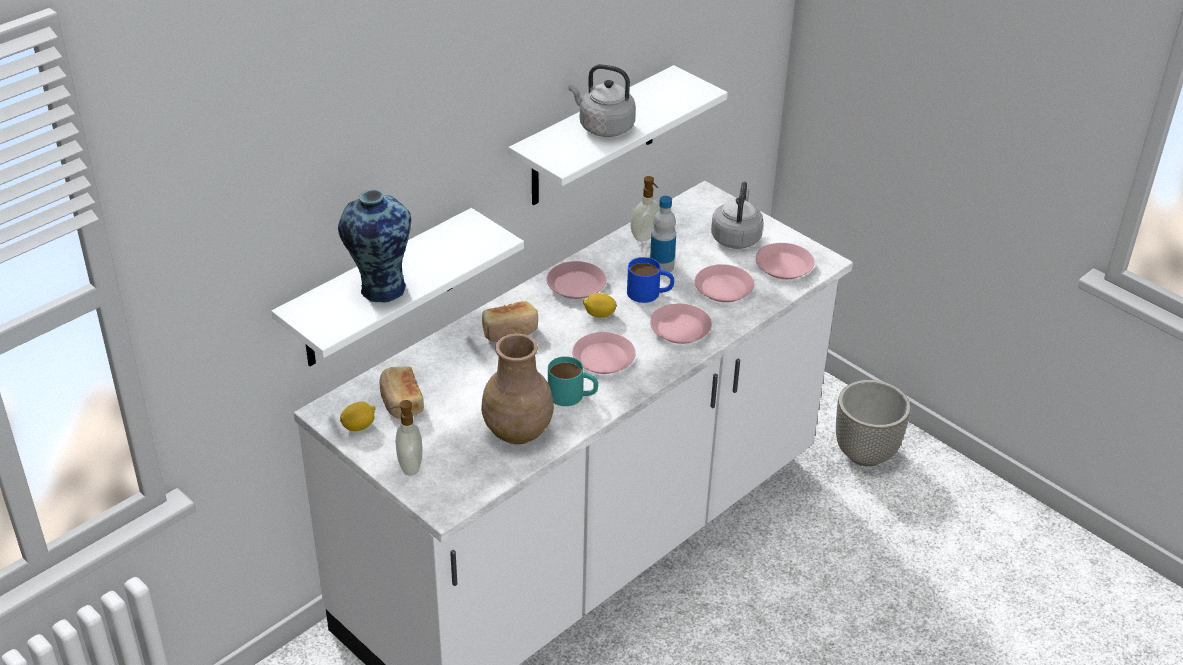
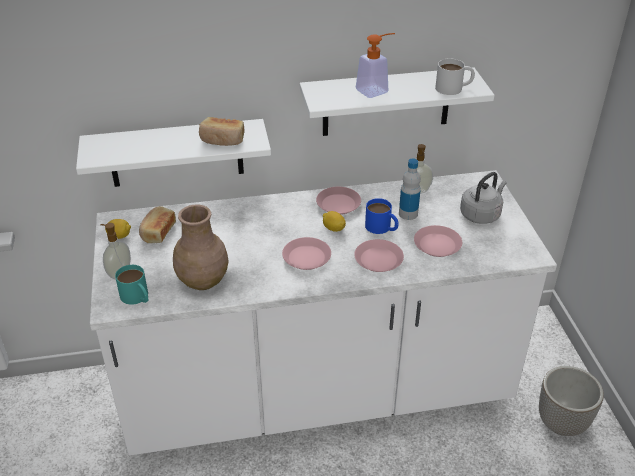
camera: 35 degrees right, 0 degrees up
vase [338,190,411,302] -> none
bread [482,301,538,342] -> bread moved to [199,117,244,146]
turquoise mug [548,356,598,406] -> turquoise mug moved to [115,265,148,305]
grey kettle [569,64,636,137] -> soap dispenser [356,33,395,98]
pink plate [756,243,814,279] -> none
none -> white mug [435,58,475,95]

